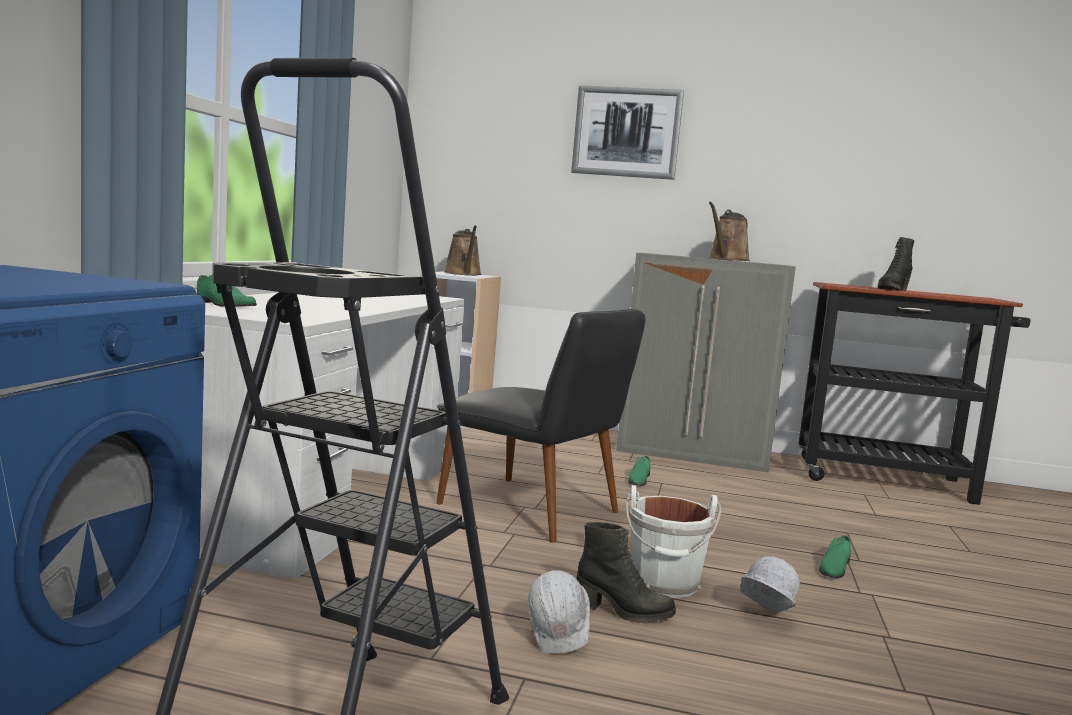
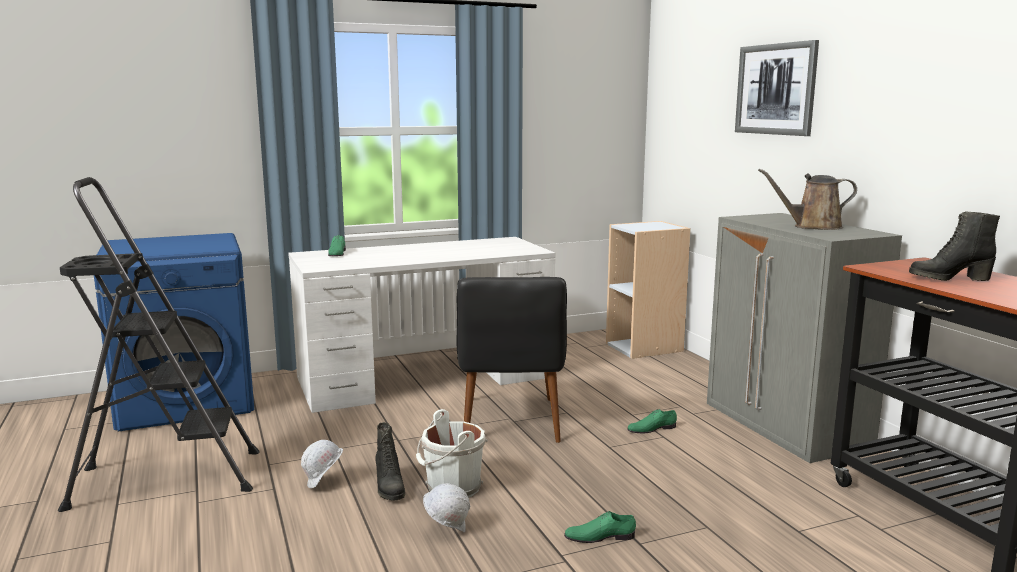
camera: 55 degrees right, 5 degrees up
brown watering can [444,225,482,276] -> none

